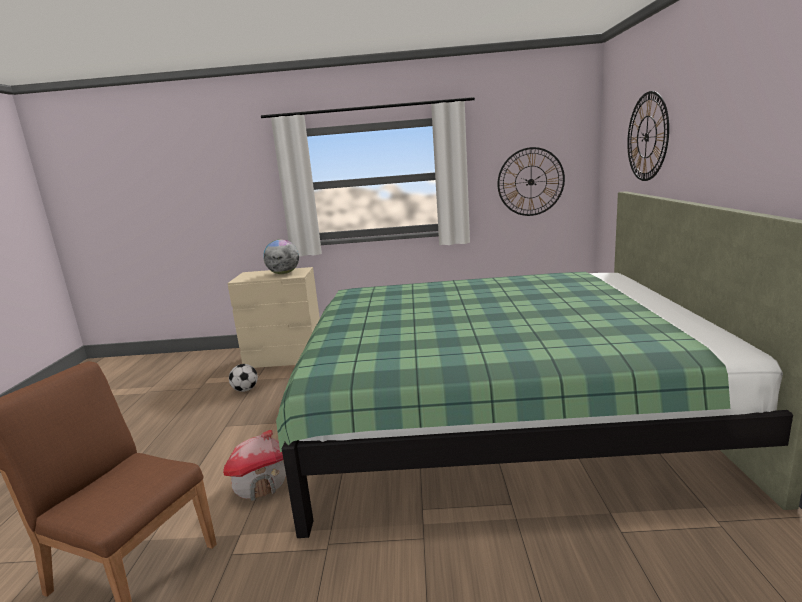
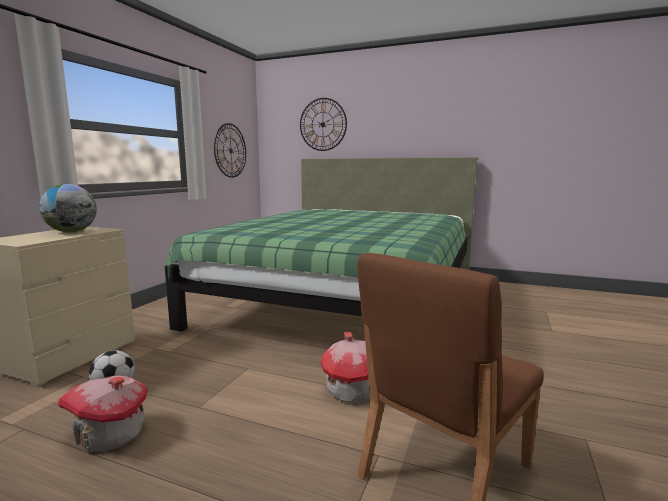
camera: 70 degrees left, 5 degrees down
none -> toy house [57,375,148,454]

